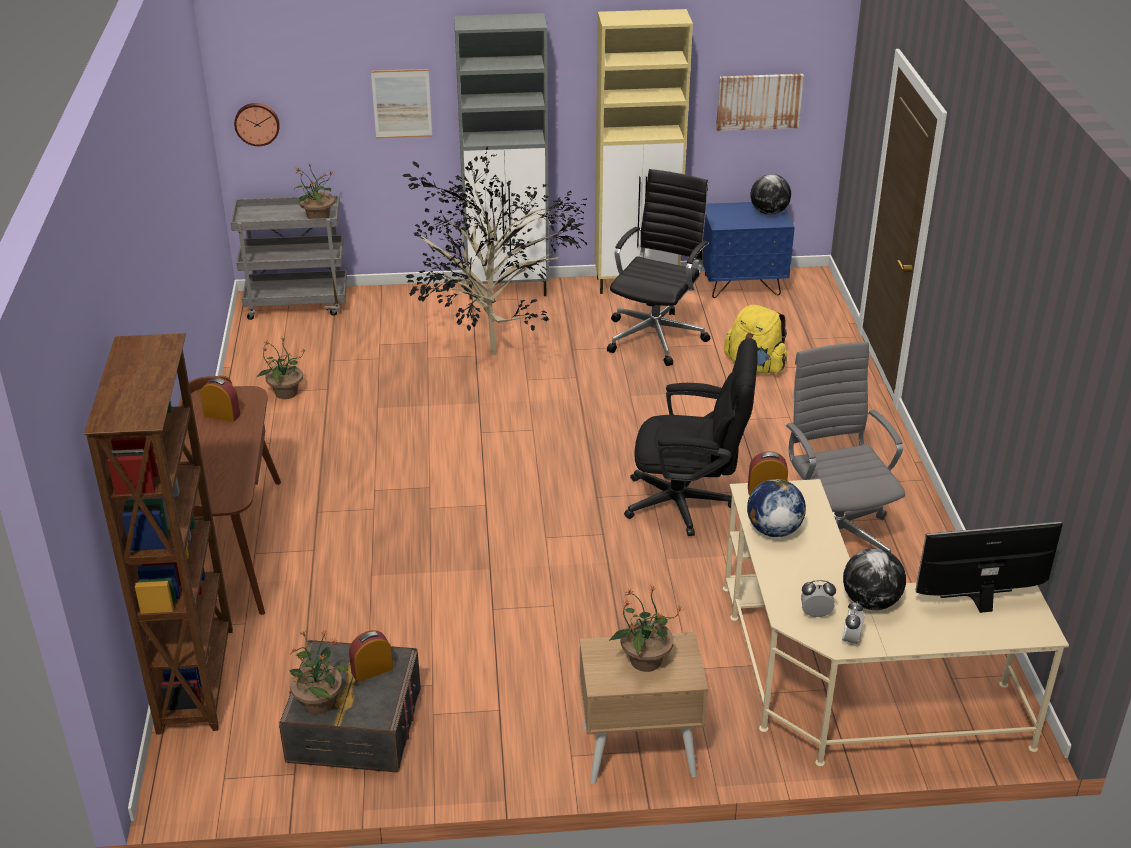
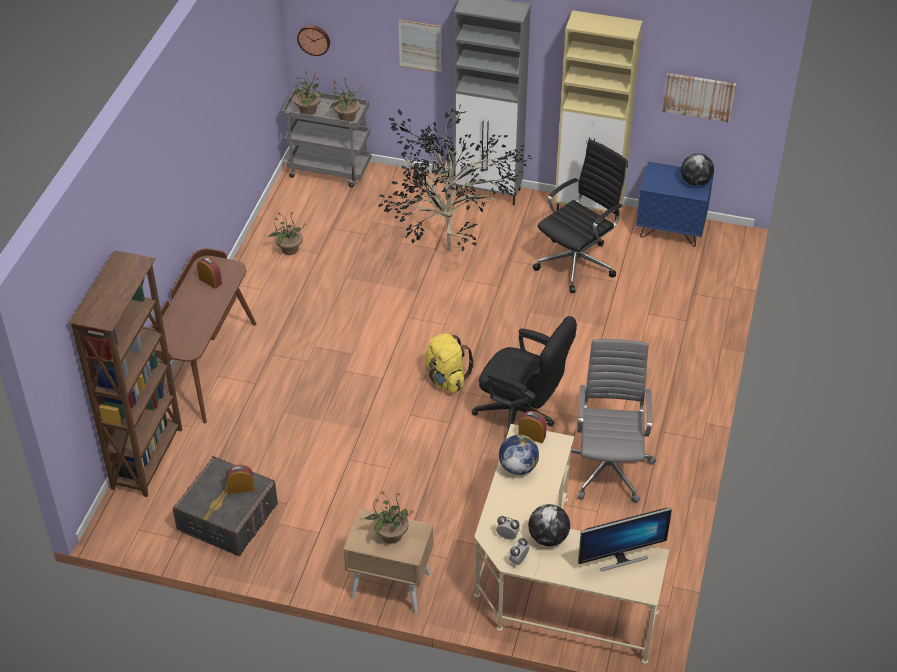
camera: 20 degrees right, 10 degrees up
potted plant [289,630,349,714] -> potted plant moved to [293,71,324,115]
yellow backpack [724,305,787,374] -> yellow backpack moved to [425,333,474,393]
monitor [916,521,1063,613] -> monitor turned 150 degrees clockwise [578,508,672,571]

